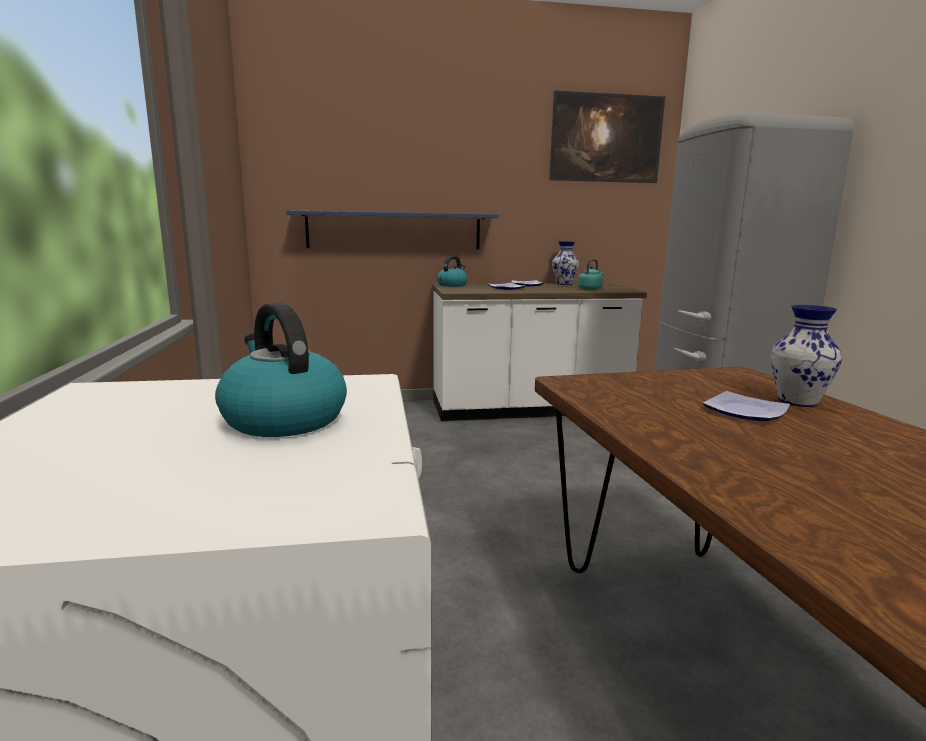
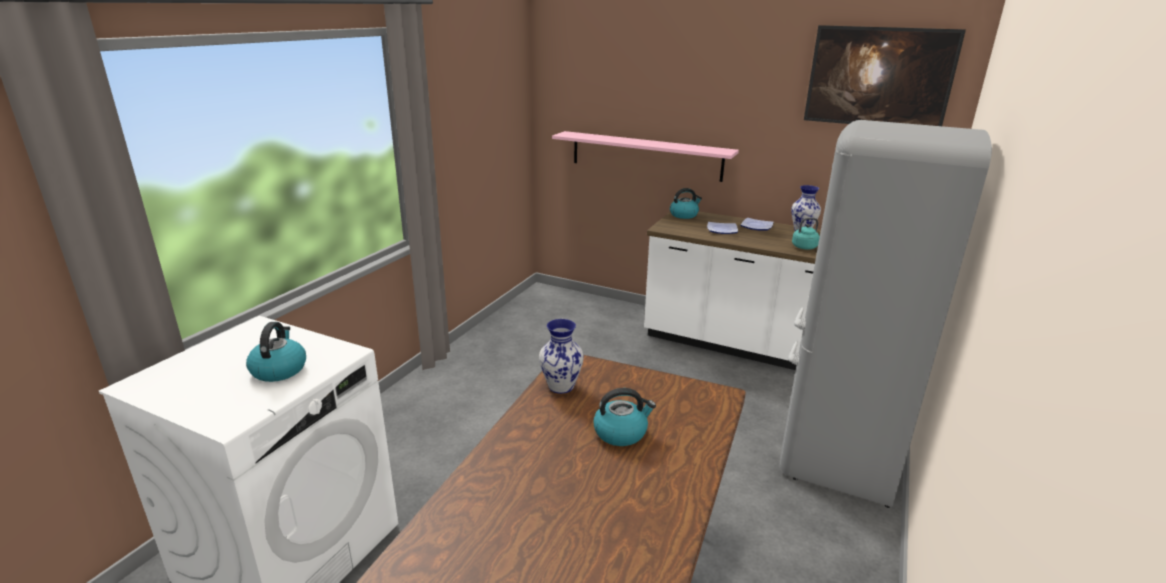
camera: 35 degrees right, 10 degrees up
blue shelf [286,210,499,249] -> pink shelf [552,131,739,182]
plate [703,391,790,421] -> kettle [593,388,656,446]
vase [771,305,842,407] -> vase moved to [539,319,584,394]

